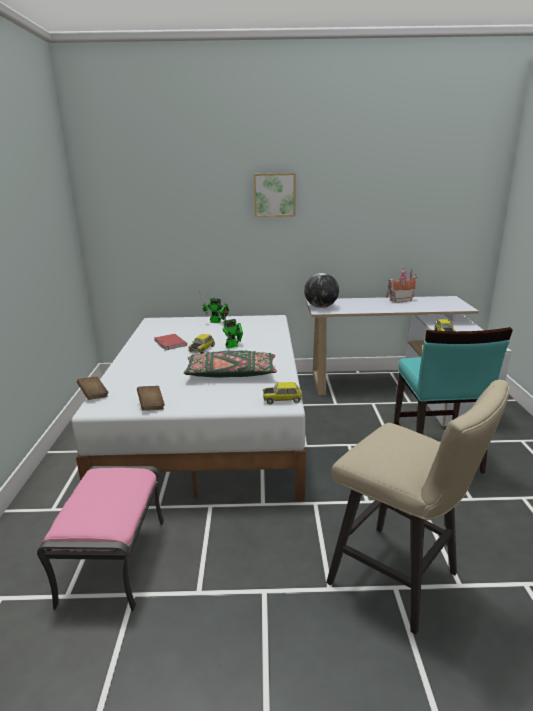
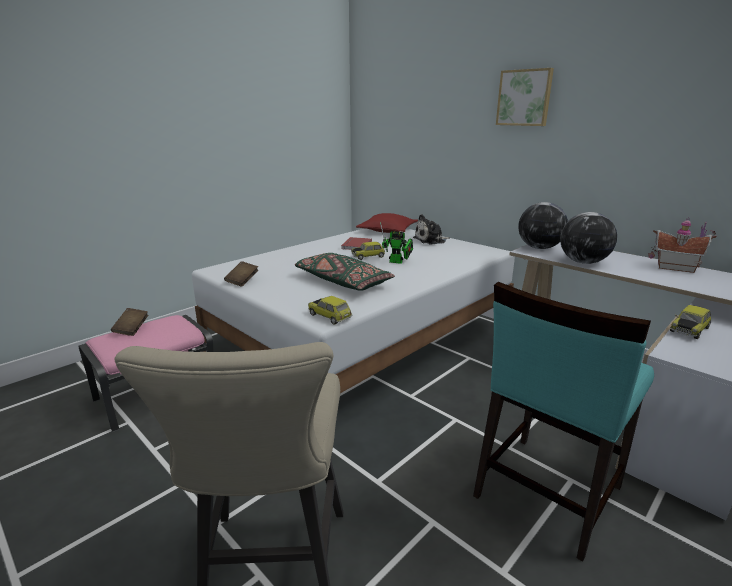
camera: 45 degrees right, 0 degrees up
brown book [77,376,109,400] -> brown book moved to [111,308,148,336]
toy robot [200,292,229,323] -> plush toy [413,214,449,244]
none -> red pillow [356,213,418,233]
none -> globe [560,212,617,264]

